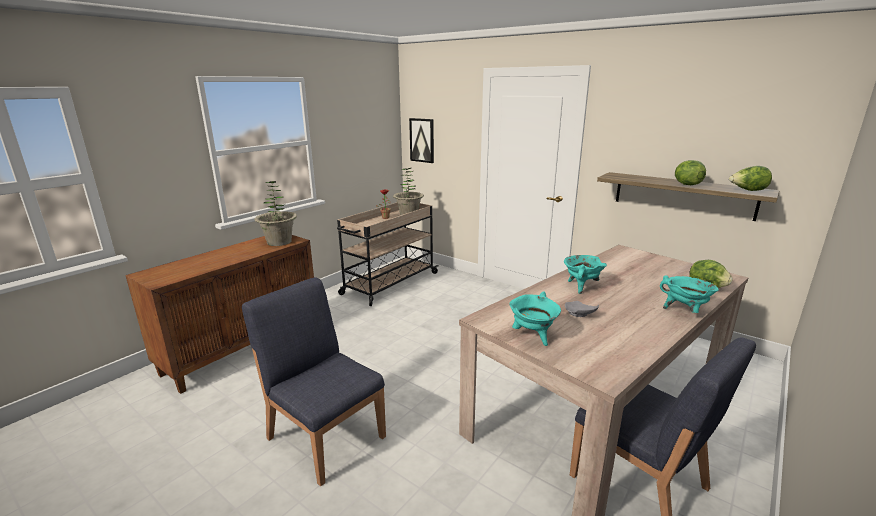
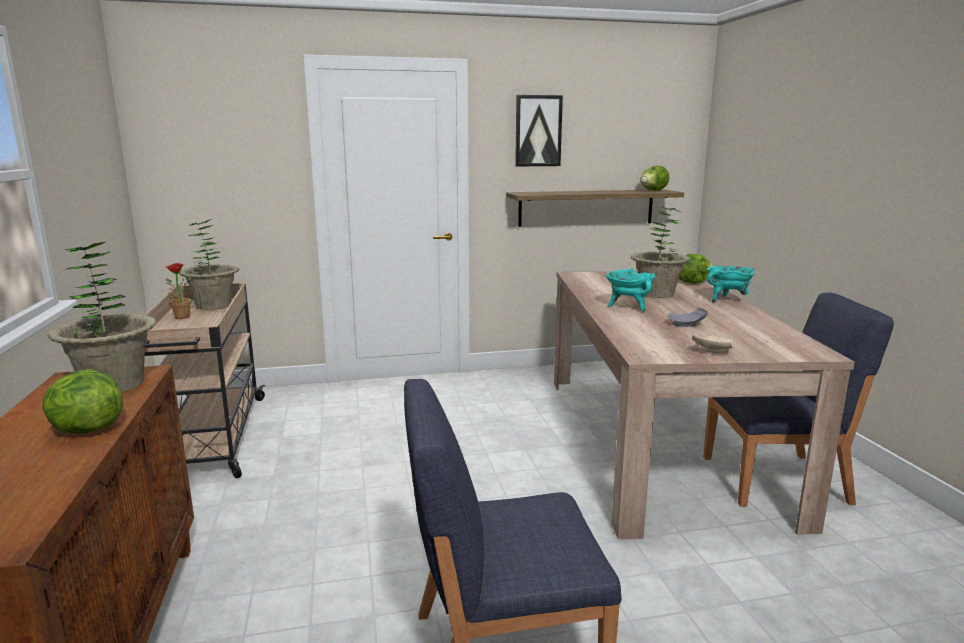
camera: 50 degrees left, 5 degrees down
picture [409,118,434,163] -> picture moved to [515,95,563,166]
turquoise cooking pot [509,291,561,346] -> beige plate [692,335,733,353]
lettuce [675,160,706,185] -> lettuce moved to [43,369,123,433]
none -> potted plant [630,205,690,298]

